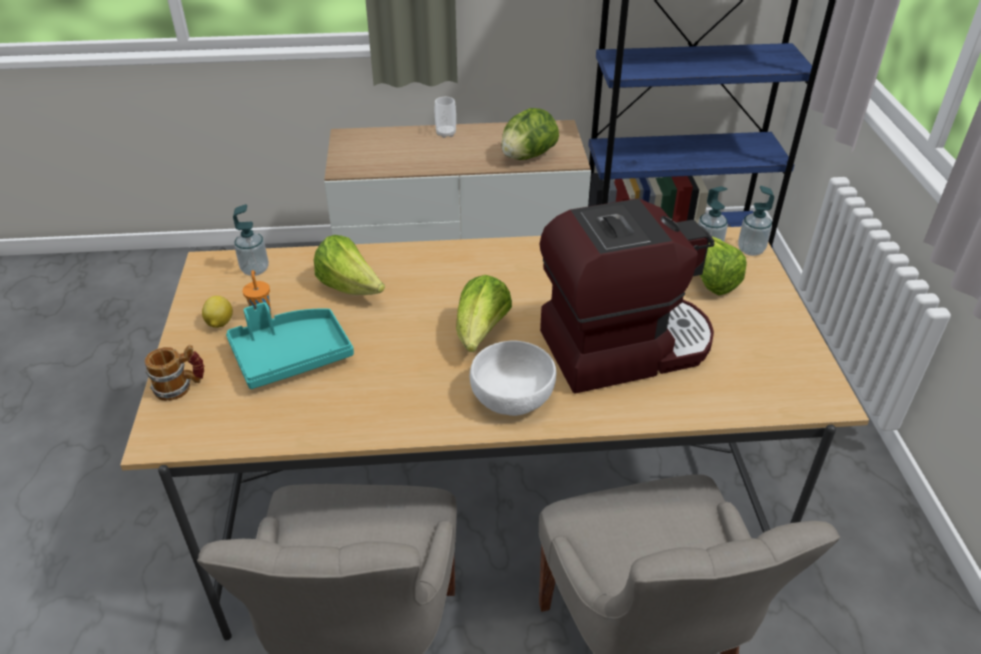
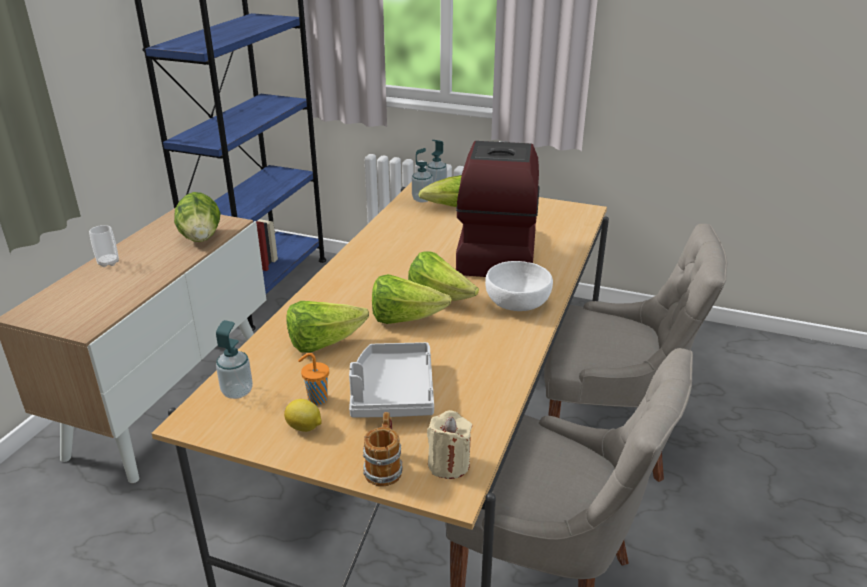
camera: 65 degrees left, 10 degrees down
turquoise tray [226,302,354,389] -> grey tray [349,342,434,417]
none -> lettuce [372,274,452,324]
none -> beige candle [427,410,472,479]

